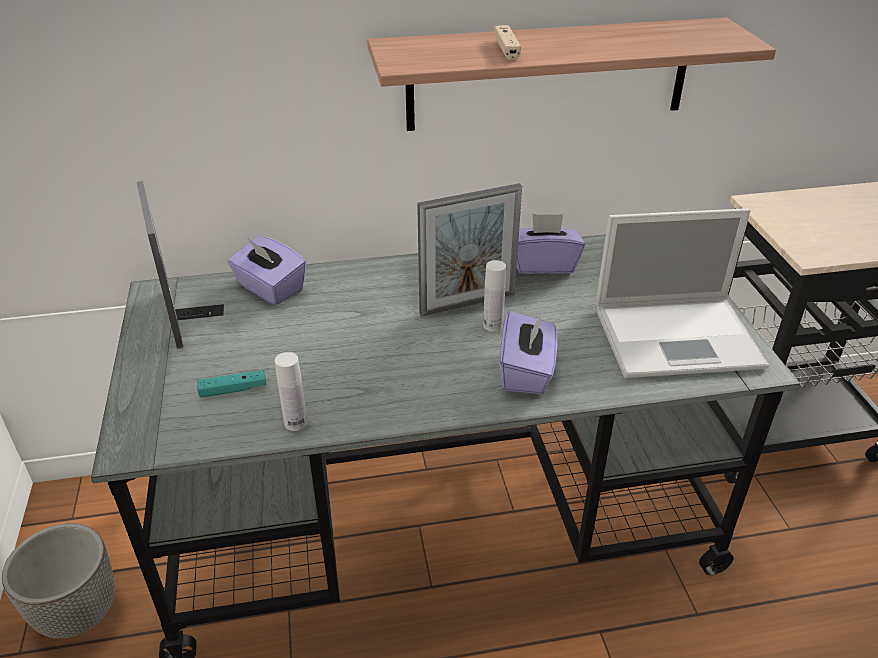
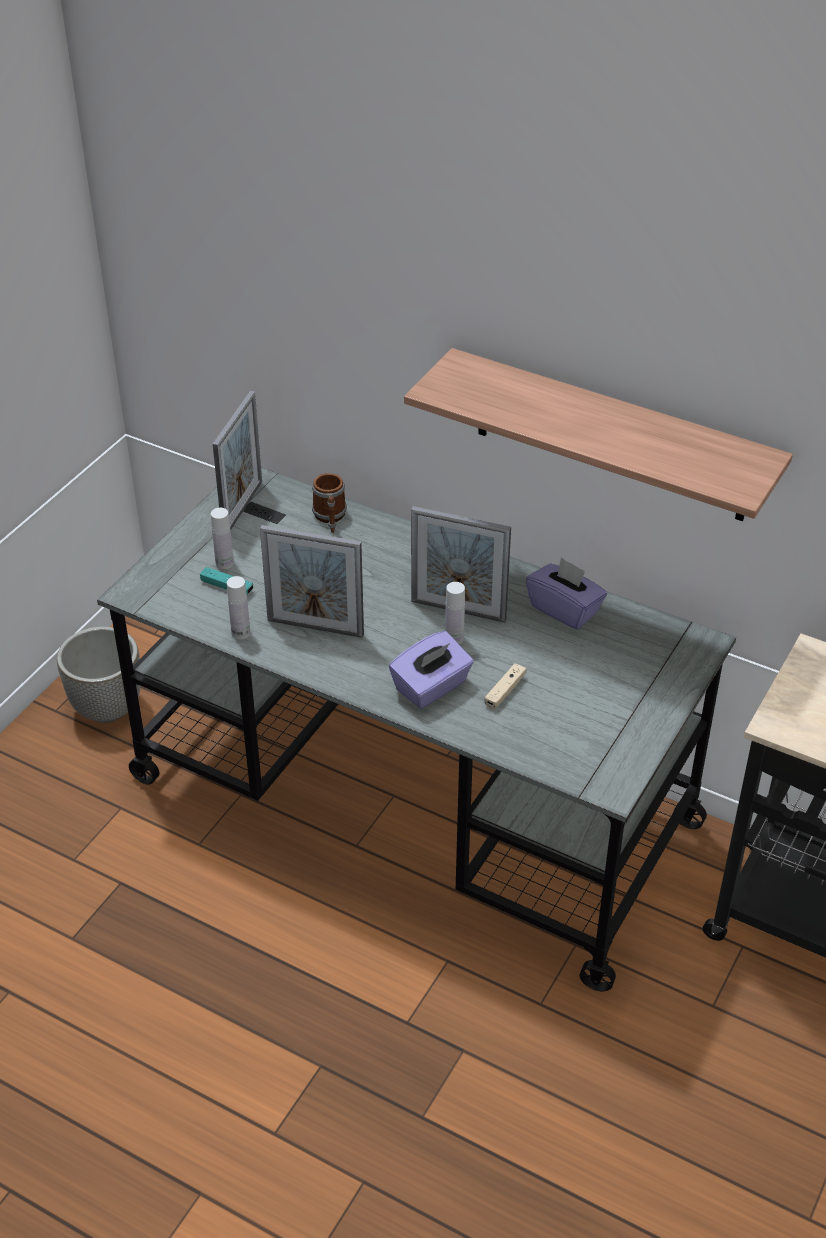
camera: 40 degrees right, 5 degrees up
purple tissue box [228,236,307,305] -> mug [312,473,347,533]
beige game controller [494,25,521,60] -> beige game controller moved to [484,663,526,709]
laptop [596,208,769,378] -> none
none -> white bottle [211,508,234,569]
none -> picture frame [260,525,364,638]

